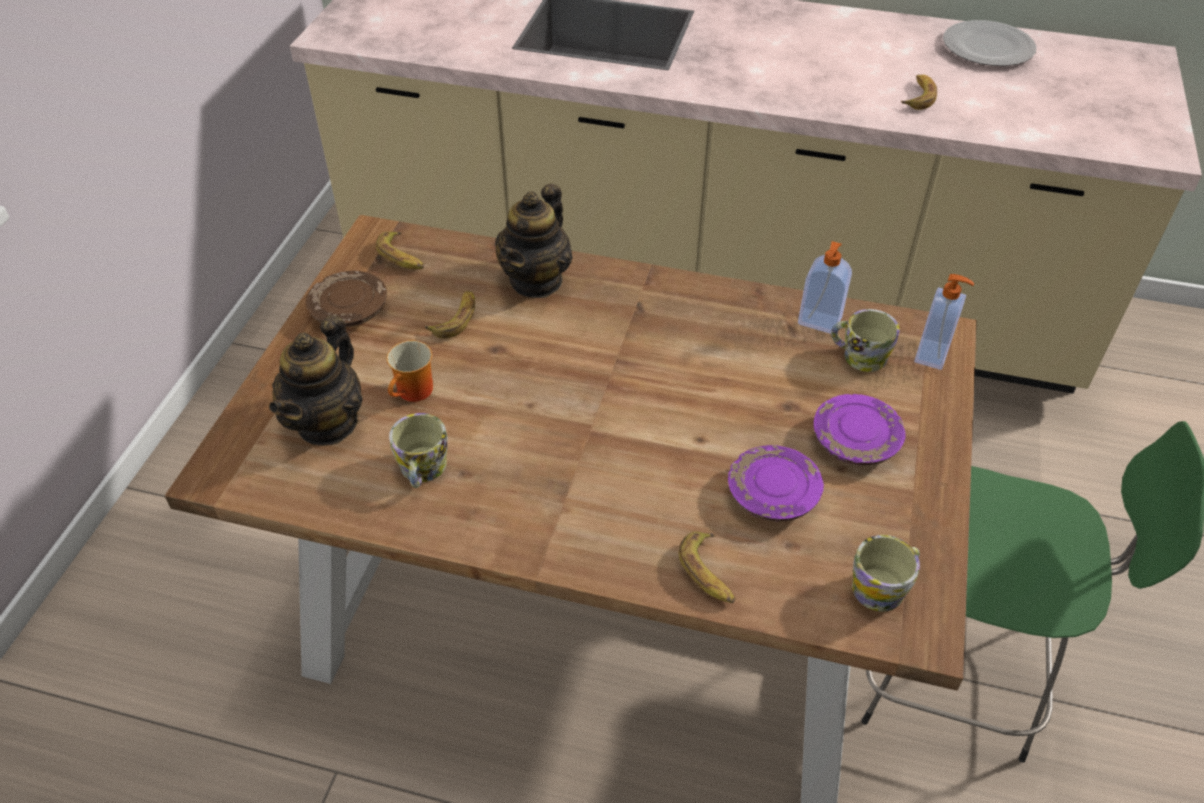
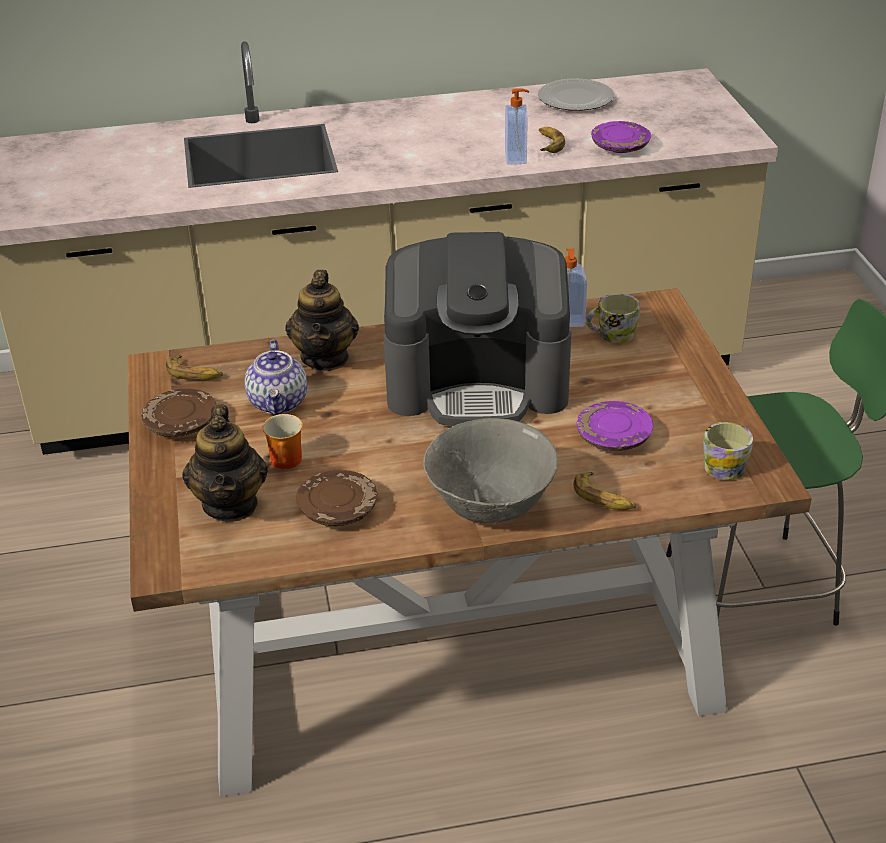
camera: 25 degrees left, 10 degrees down
mug [389,413,448,488] -> brown plate [296,470,378,526]
banana [425,291,475,338] -> teapot [245,340,307,415]
purple plate [813,394,906,466] -> purple plate moved to [591,121,651,153]
soap dispenser [914,274,974,370] -> soap dispenser moved to [505,88,529,165]
none -> coffee machine [383,232,572,426]
none -> grey bowl [423,418,558,523]

